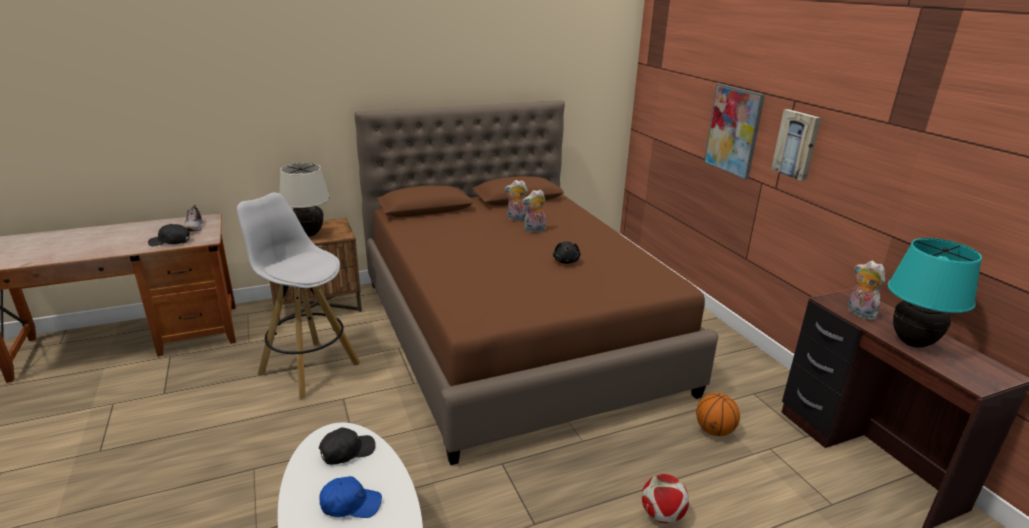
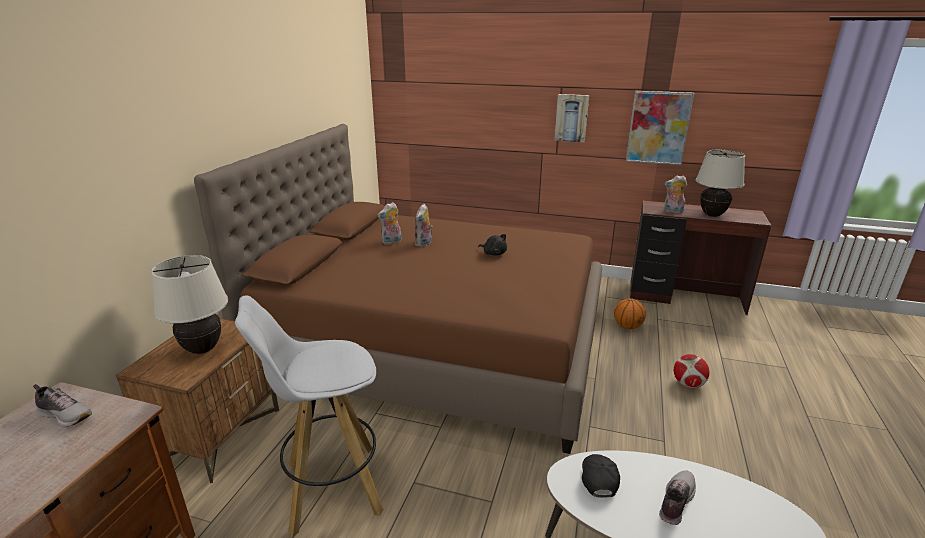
camera: 50 degrees left, 0 degrees up
black cap [148,224,190,246] -> none
blue cap [320,476,382,518] -> shoe [659,471,696,525]
picture [704,84,765,180] -> picture moved to [626,91,694,165]
turquoise table lamp [888,238,982,348] -> beige table lamp [696,150,745,217]

